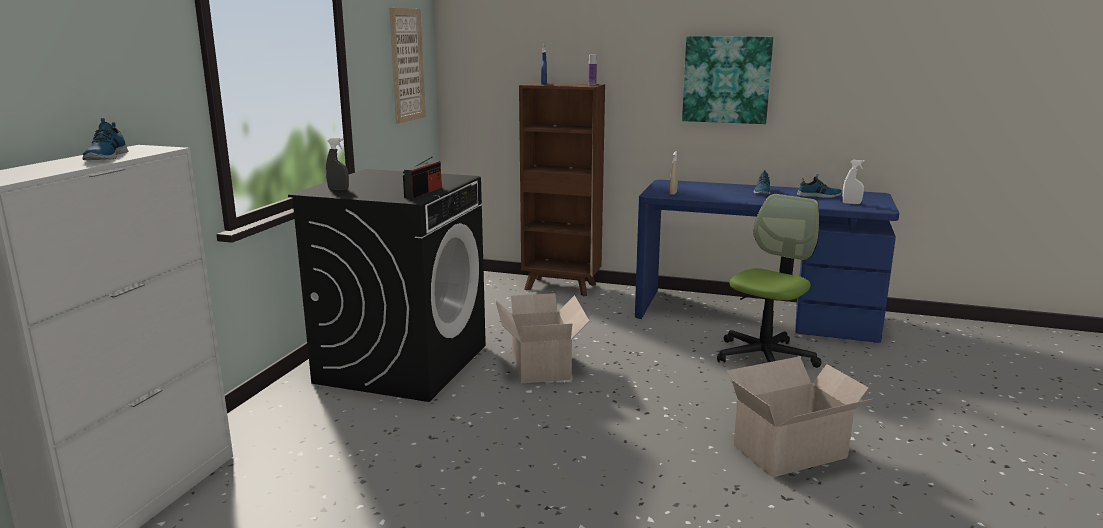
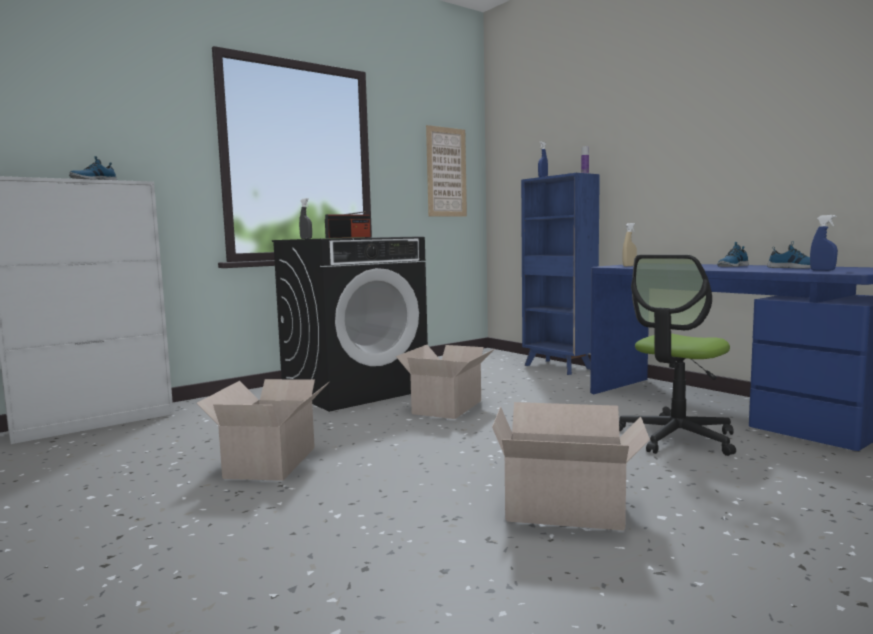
camera: 35 degrees right, 10 degrees down
brown bookcase [519,83,605,297] -> blue bookcase [521,173,600,375]
picture [682,36,773,124] -> none
office chair [717,194,822,368] -> office chair turned 150 degrees clockwise [619,255,736,456]
white spray bottle [842,160,865,204] -> blue spray bottle [810,215,838,271]
none -> cardboard box [196,379,330,481]

